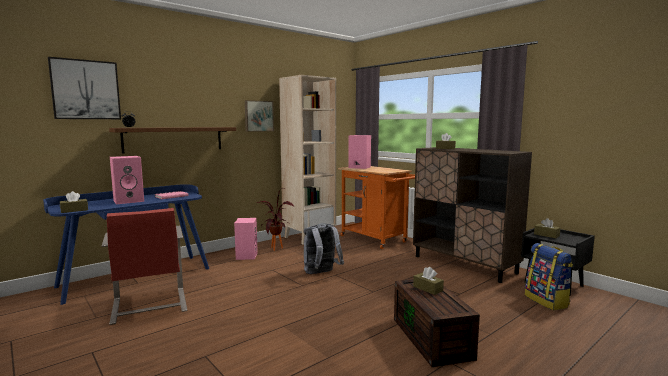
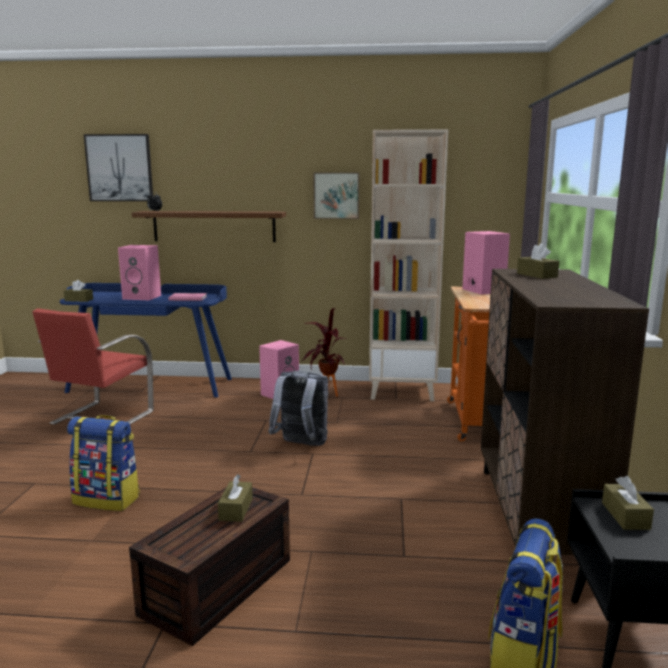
camera: 45 degrees right, 5 degrees up
none -> backpack [67,415,140,511]

